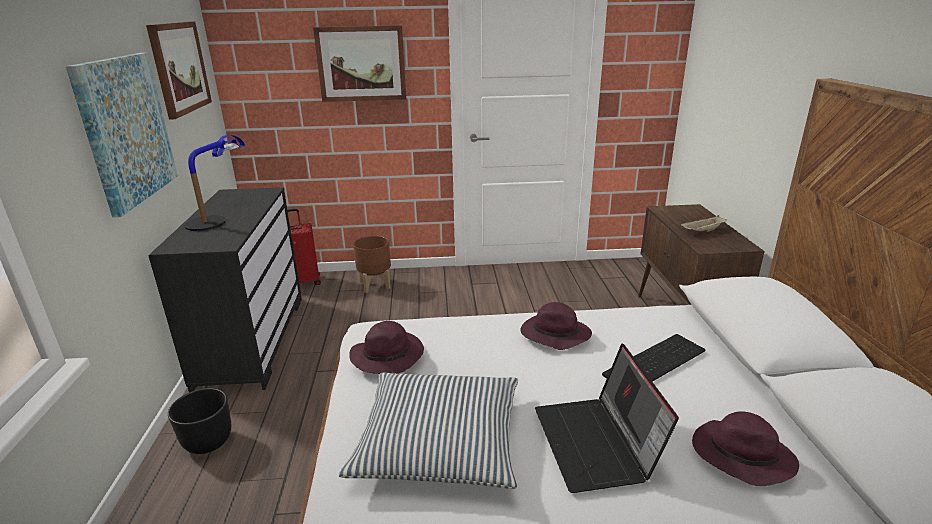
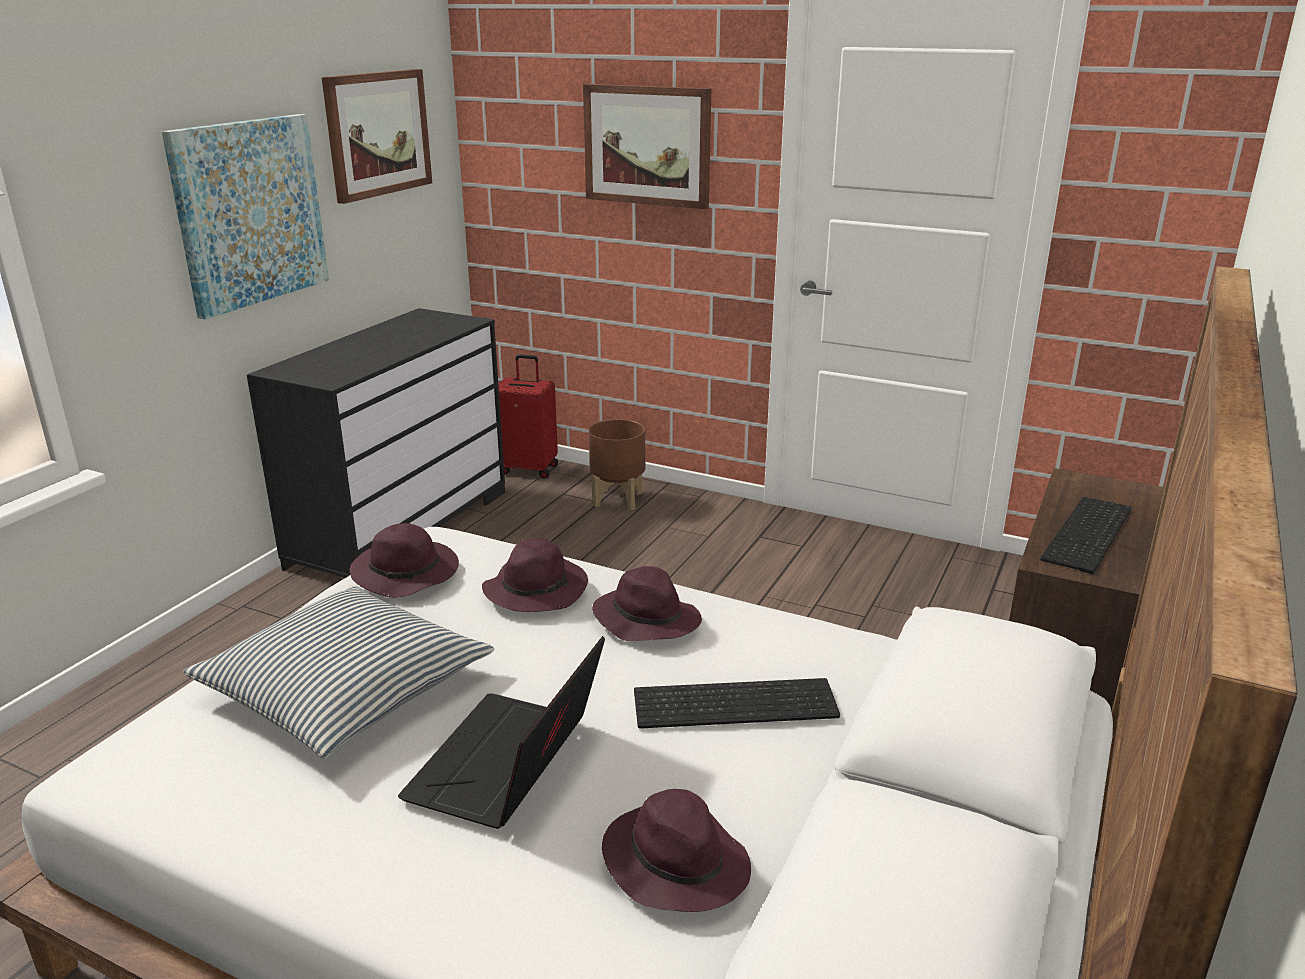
camera: 30 degrees right, 0 degrees up
black planter [168,388,231,454] -> none
table lamp [184,135,245,231] -> none
beige tray [681,215,727,232] -> keyboard [1040,497,1132,574]
none -> purple hat [482,537,588,612]

